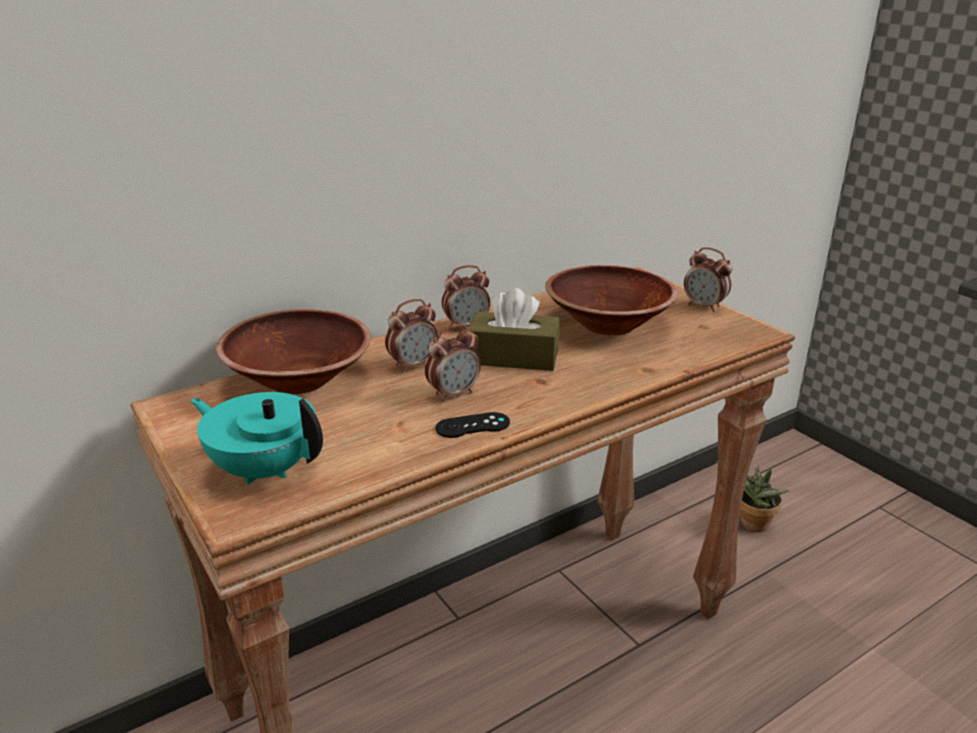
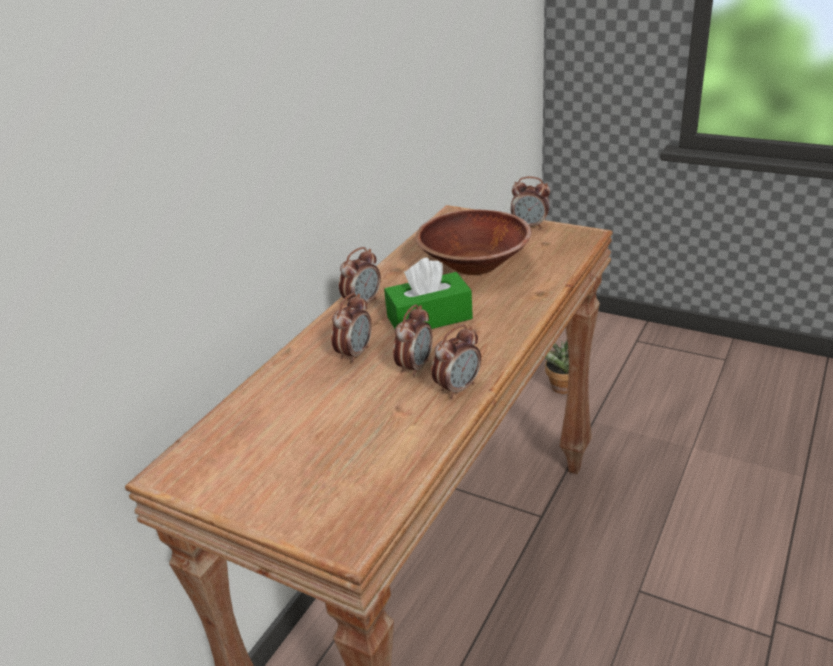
camera: 25 degrees left, 5 degrees up
turquoise teapot [191,392,323,485] -> none
brown bowl [216,309,371,394] -> none
black game controller [435,412,510,438] -> alarm clock [431,325,481,399]
brown tissue box [468,288,560,371] -> green tissue box [384,257,473,329]

